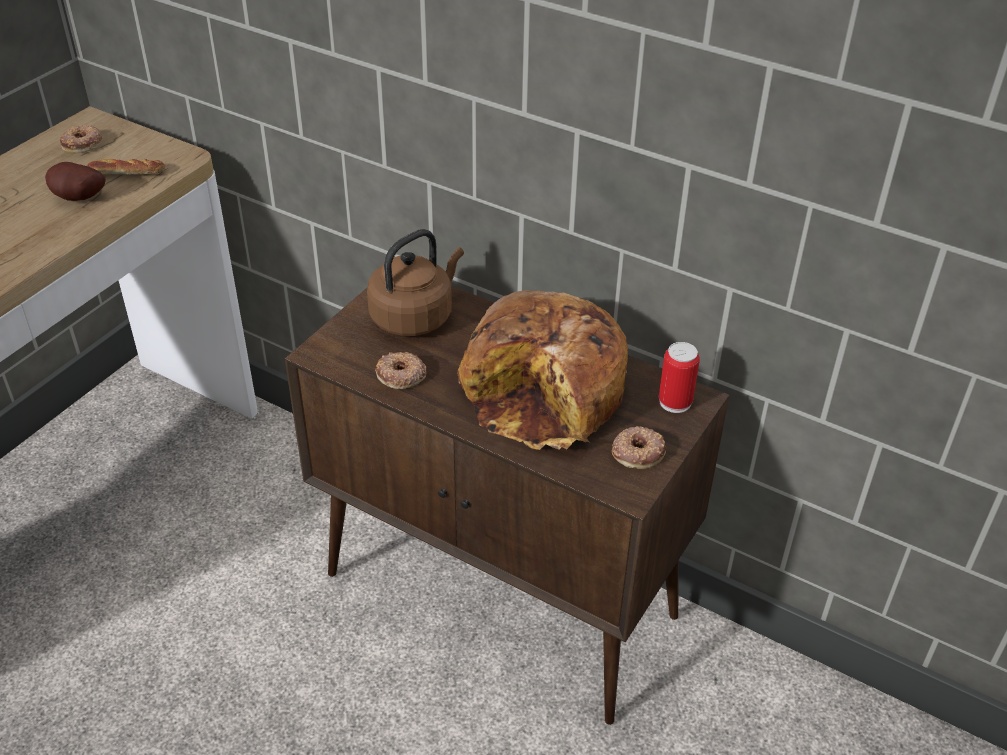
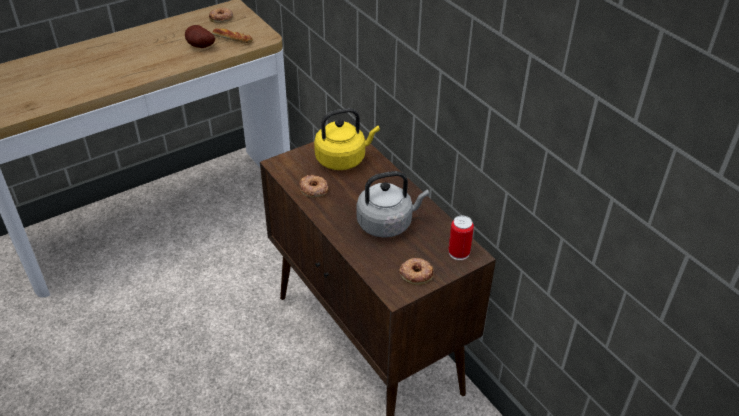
camera: 25 degrees right, 0 degrees up
brown kettle [367,229,464,336] -> yellow kettle [314,108,380,170]
bread [457,290,628,450] -> grey kettle [357,171,429,238]

